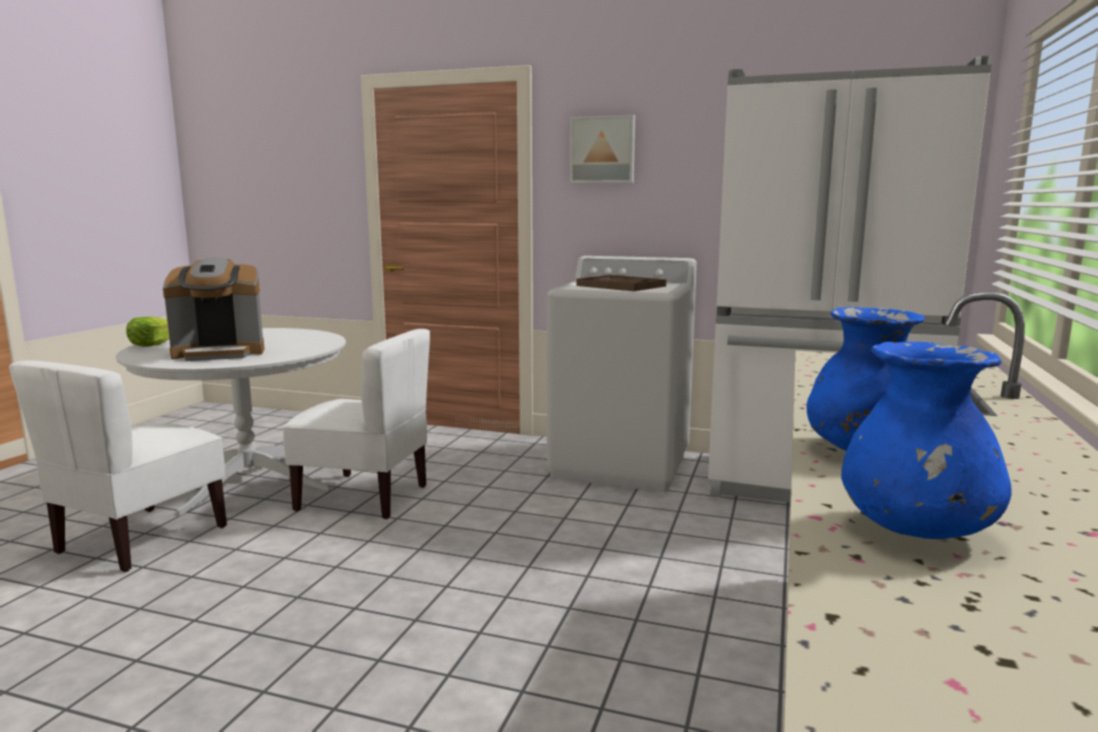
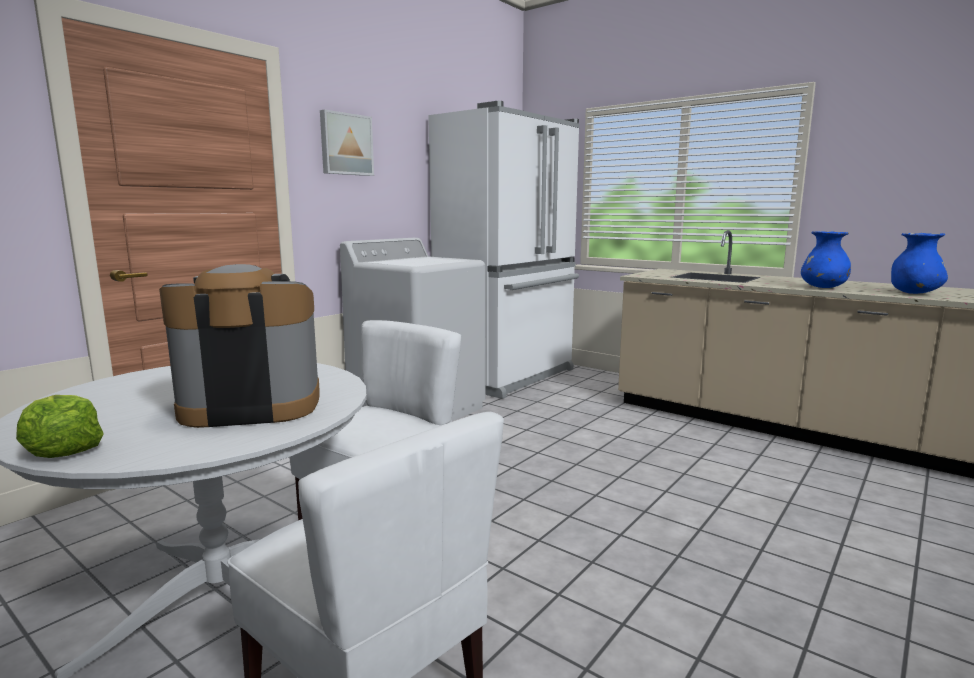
camera: 70 degrees left, 0 degrees up
coffee machine [163,257,265,361] -> coffee machine turned 105 degrees counterclockwise [159,264,320,428]
brown tray [576,275,666,291] -> none

